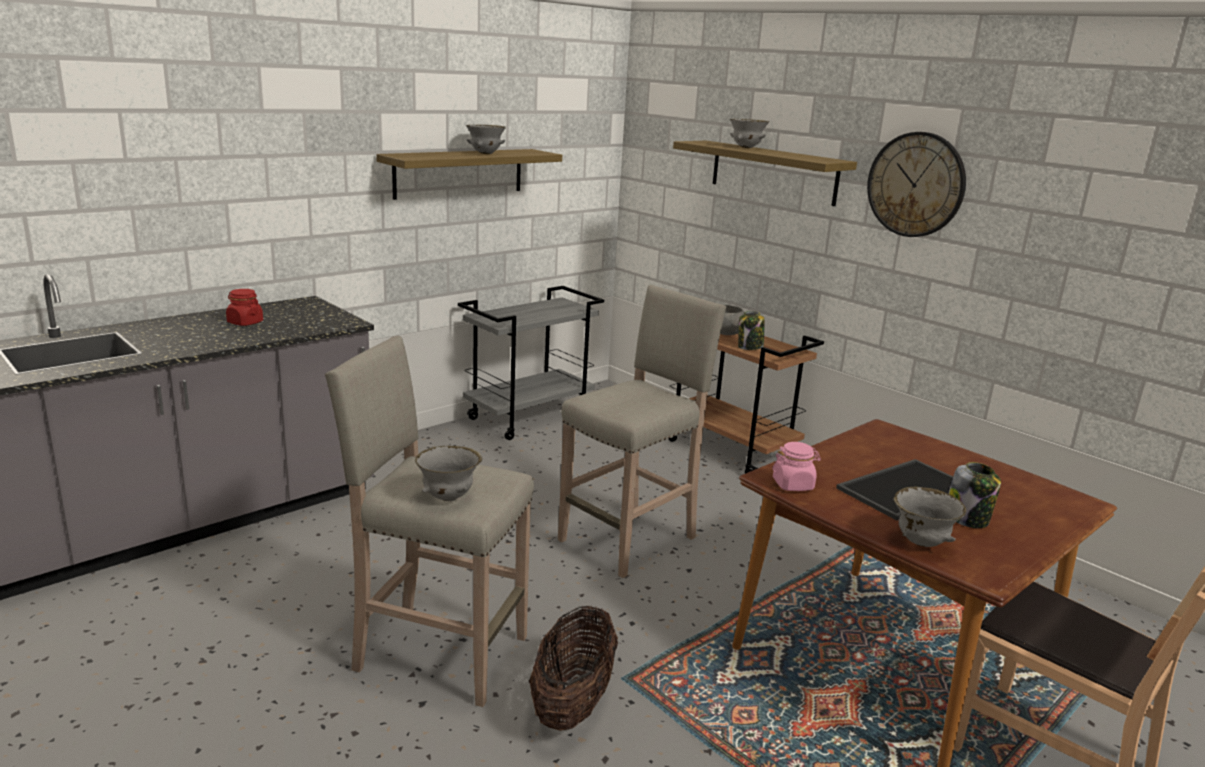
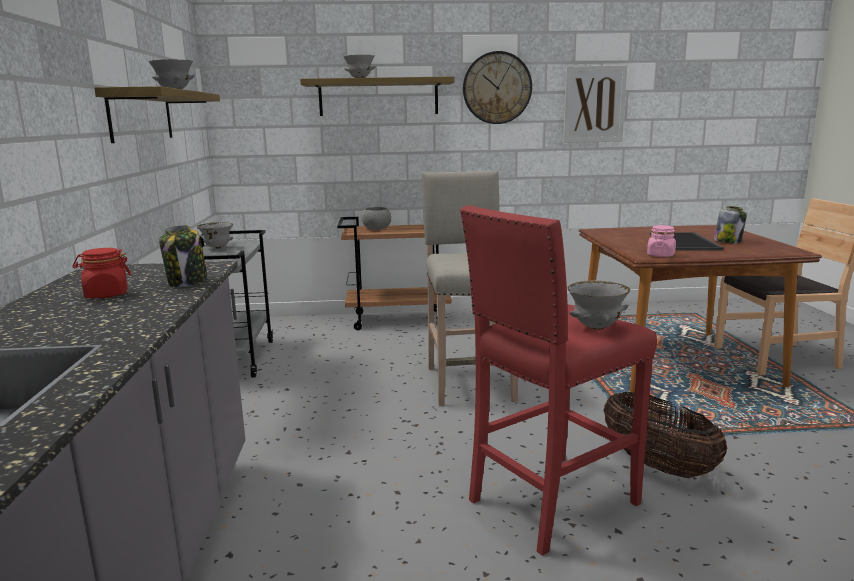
camera: 50 degrees left, 5 degrees down
beige stool [325,336,534,707] -> red stool [460,205,657,556]
jar [738,311,765,350] -> jar moved to [159,225,208,287]
grey bowl [893,487,966,547] -> grey bowl moved to [197,222,233,249]
none -> picture [563,65,627,143]

